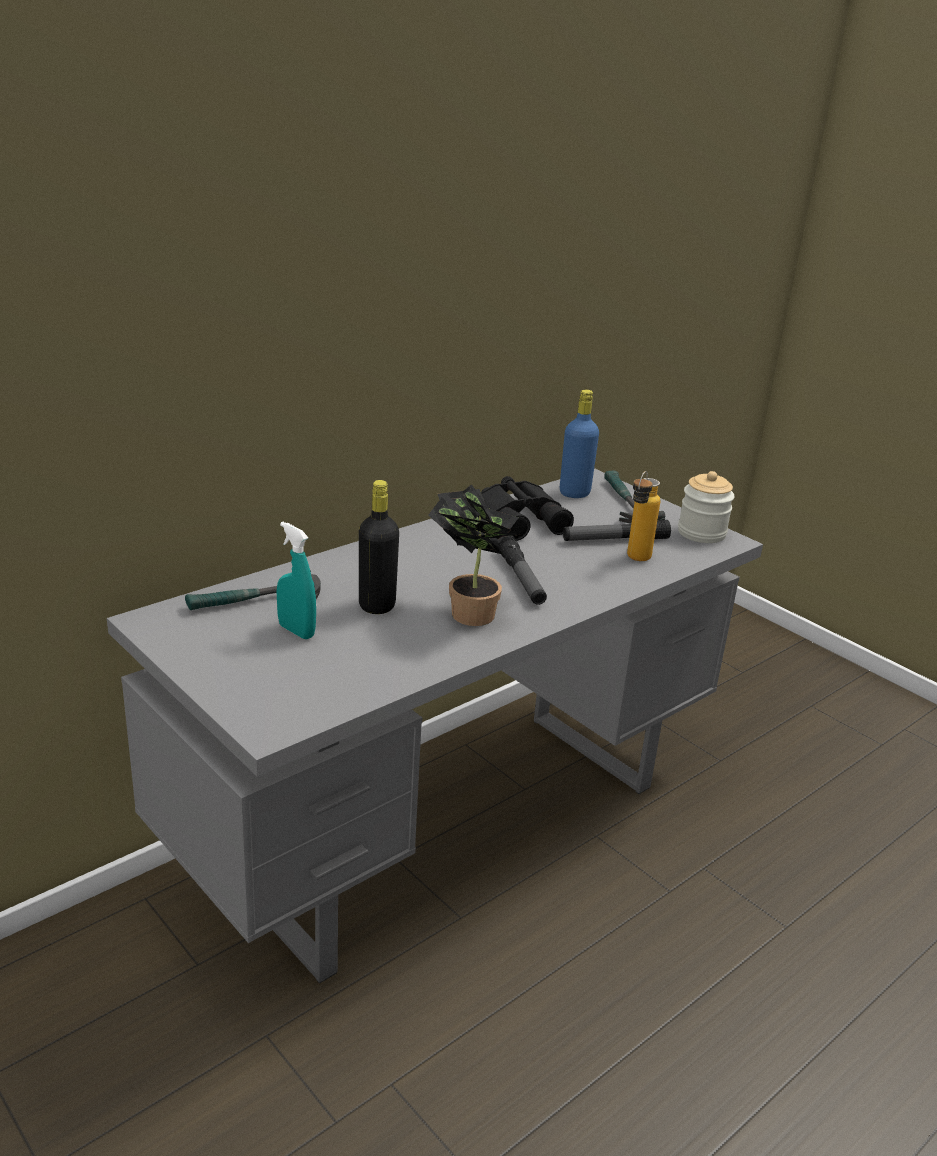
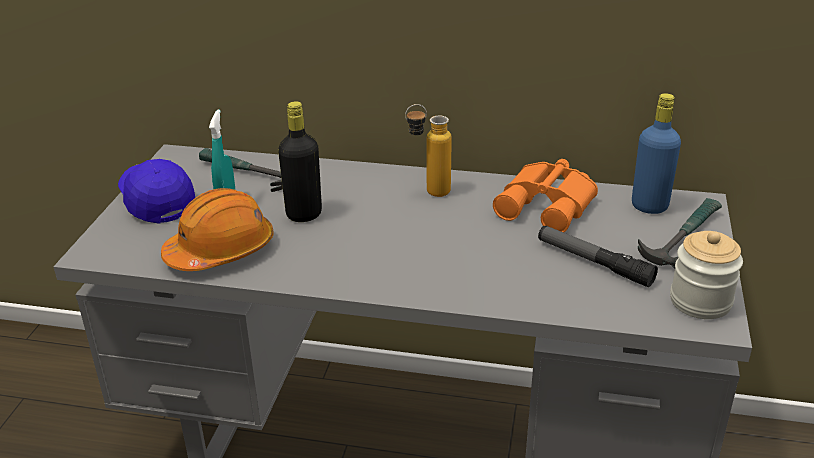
camera: 55 degrees right, 5 degrees up
potted plant [428,484,521,626] -> none
black binoculars [481,476,574,541] -> orange binoculars [493,159,598,232]
flashlight [497,536,547,605] -> none
bottle [627,471,660,561] -> bottle moved to [405,104,452,197]
none -> blue cap [118,159,195,224]
none -> orange hard hat [161,188,274,271]

